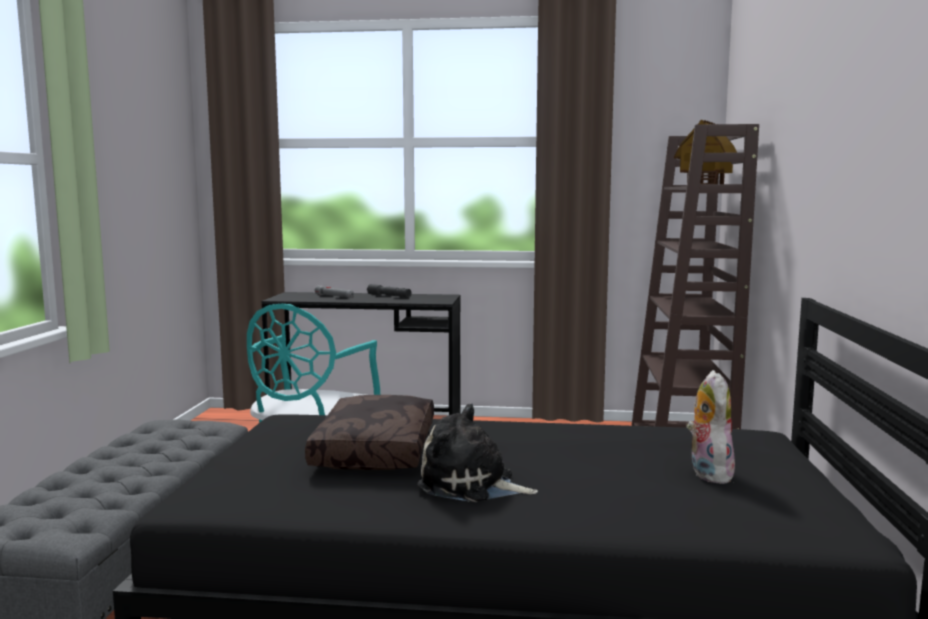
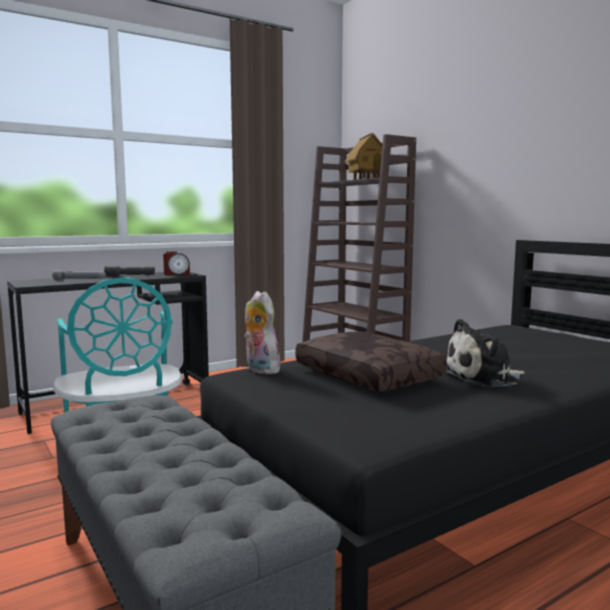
camera: 40 degrees left, 0 degrees up
plush toy [686,370,735,484] -> plush toy moved to [244,291,282,374]
none -> alarm clock [163,251,190,275]

